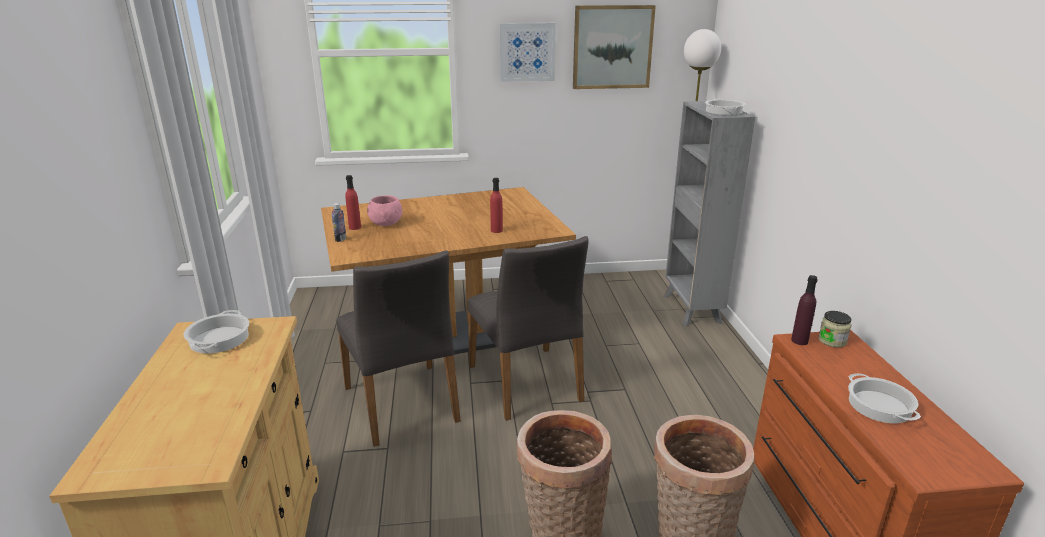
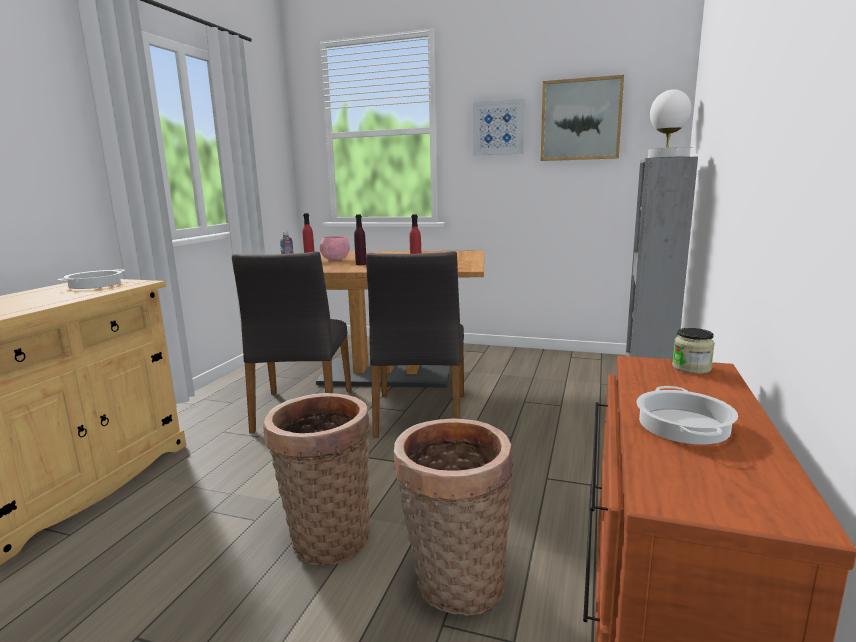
camera: 25 degrees right, 10 degrees down
purple bottle [791,275,818,345] -> purple bottle moved to [354,214,366,265]

